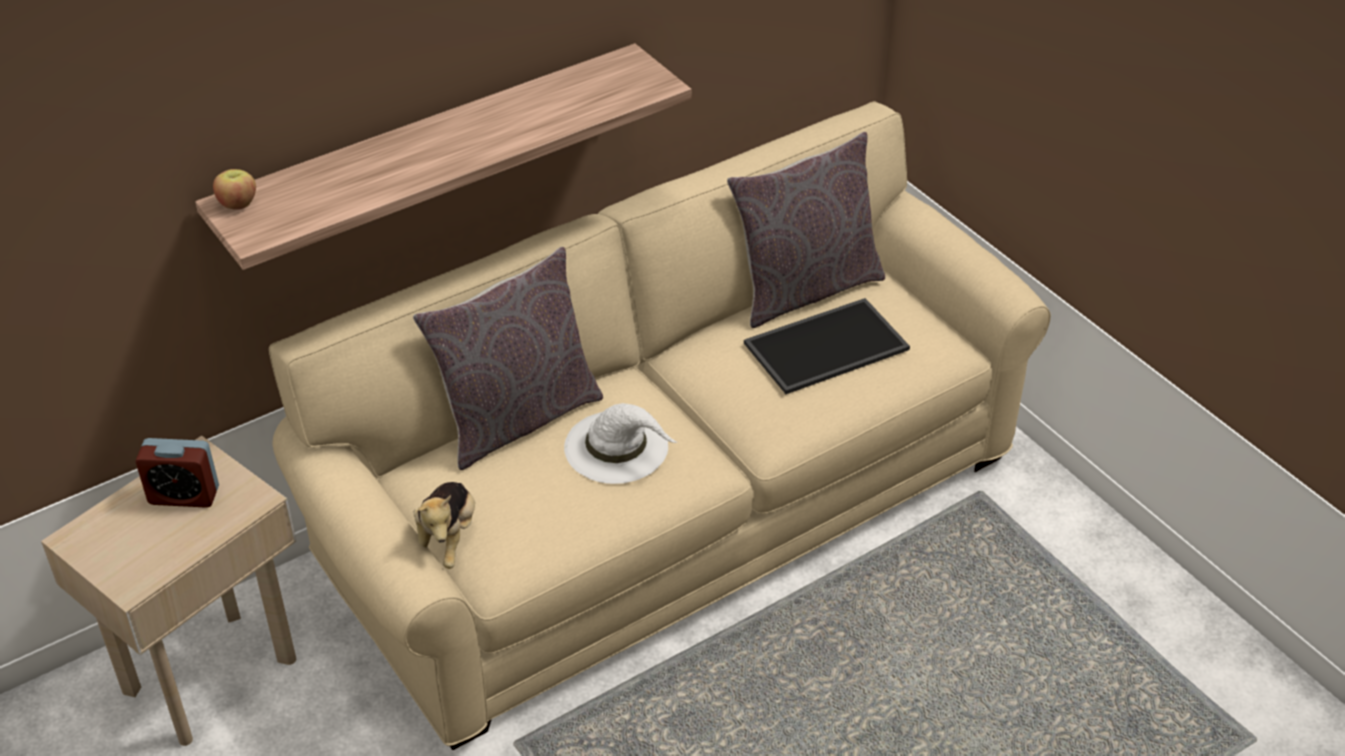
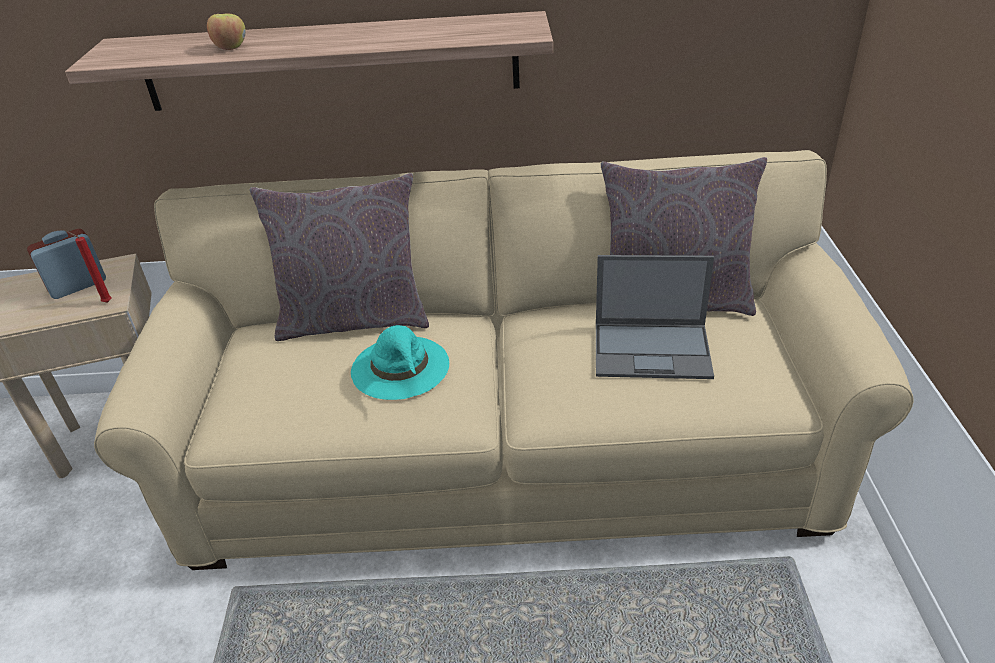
camera: 35 degrees right, 5 degrees down
alarm clock [136,438,219,508] -> alarm clock turned 105 degrees clockwise [27,229,106,299]
apple [213,169,256,210] -> apple moved to [207,14,246,50]
plush toy [413,482,475,569] -> none
white hat [564,403,678,484] -> turquoise hat [351,325,449,400]
tray [744,298,910,394] -> laptop [596,255,714,379]
none -> red candle [67,232,112,303]

